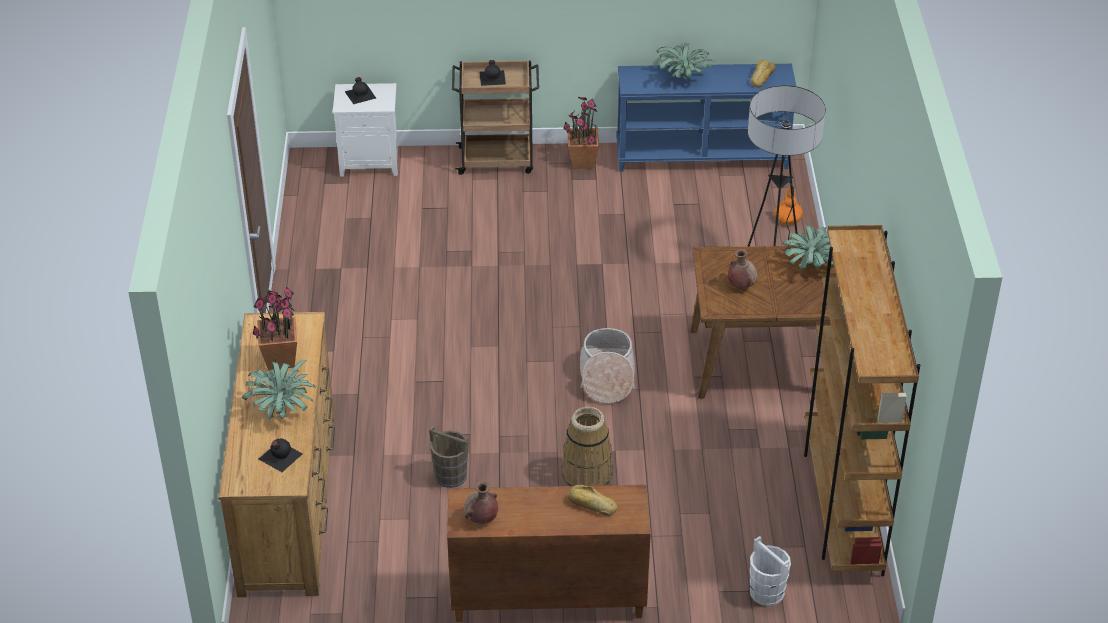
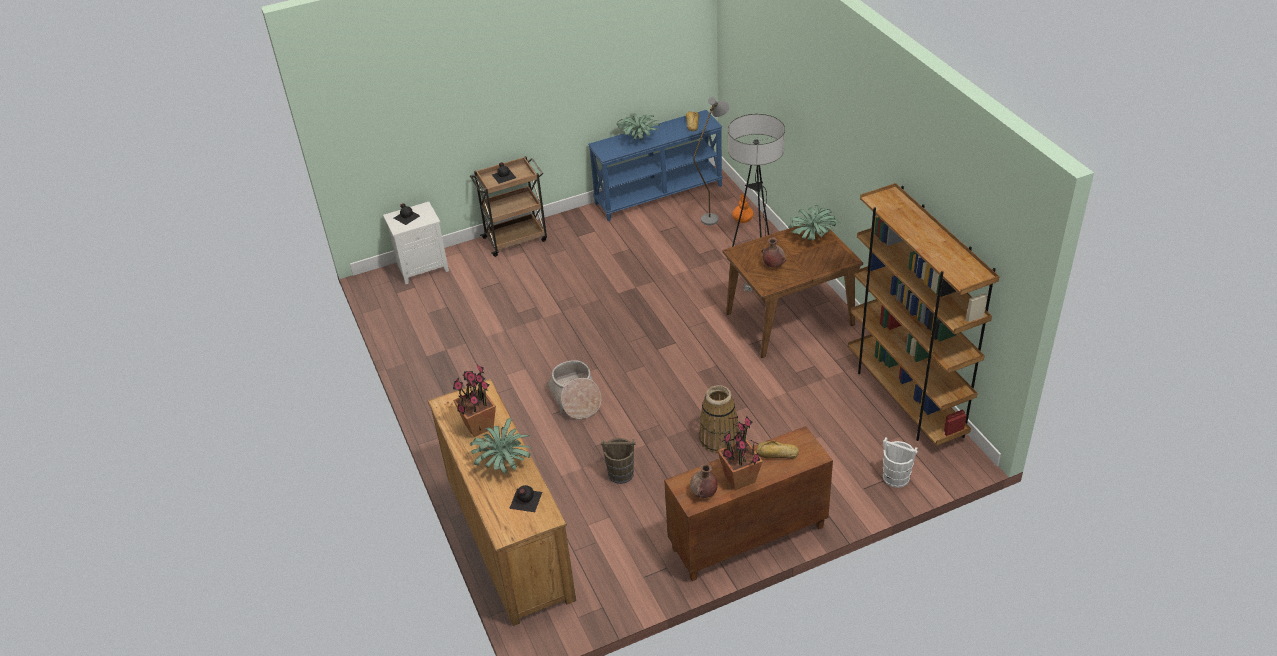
camera: 20 degrees left, 0 degrees up
potted plant [563,97,599,169] -> potted plant moved to [717,416,763,490]
basket [580,328,635,404] -> basket moved to [547,360,601,419]
none -> grey floor lamp [693,97,729,225]

